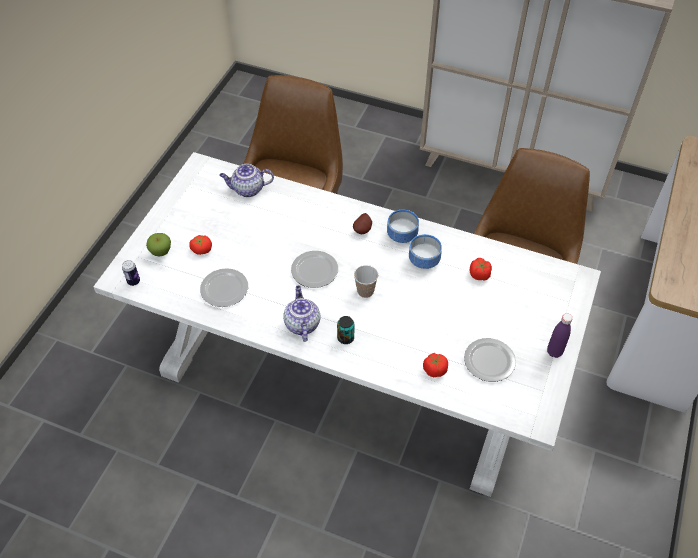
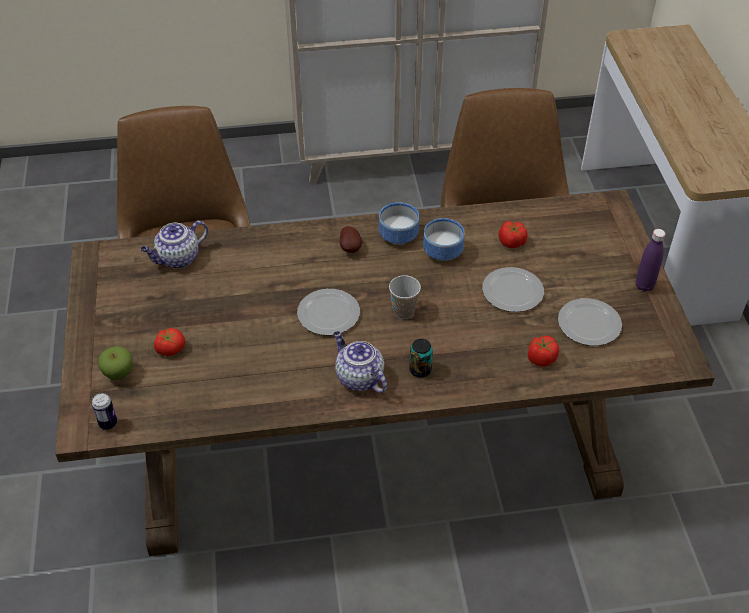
camera: 30 degrees left, 5 degrees down
white dining table [93,152,601,497] -> brown dining table [55,190,715,556]
plate [200,268,248,307] -> plate moved to [482,267,544,312]

